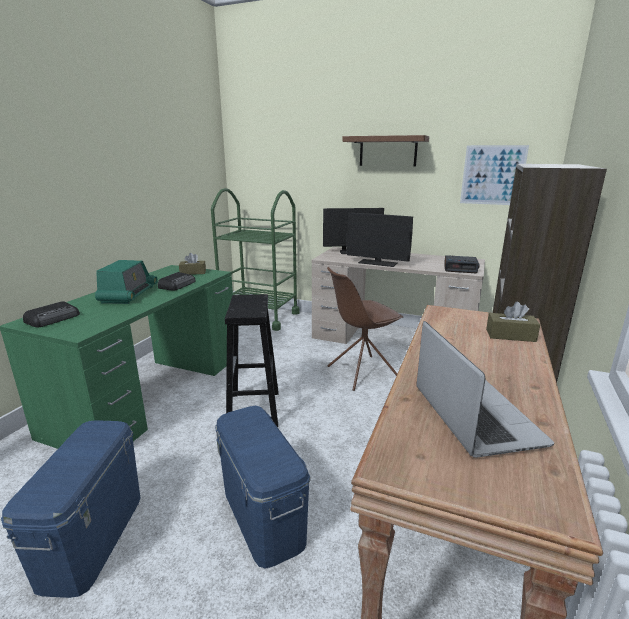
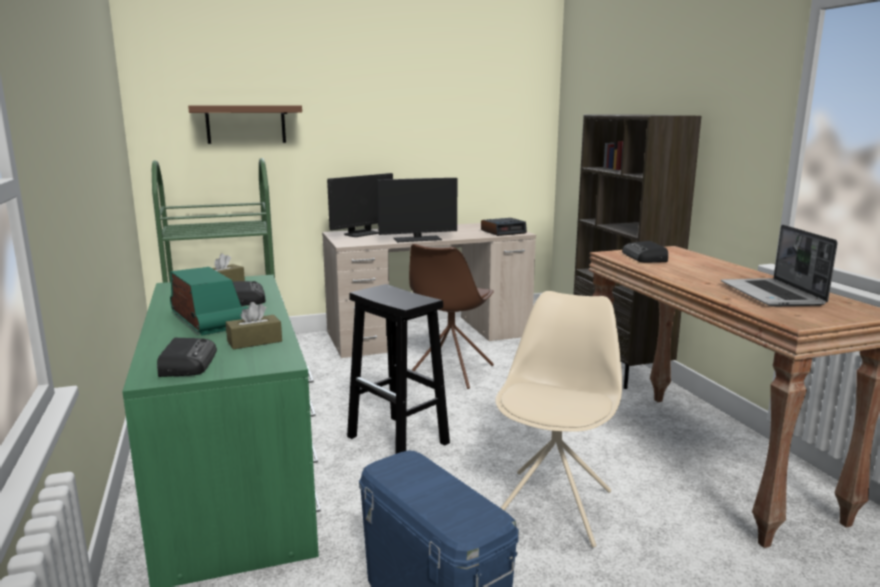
camera: 40 degrees left, 5 degrees down
blue storage box [215,406,311,569] -> beige chair [495,291,622,547]
brown shelf [342,135,429,167] -> brown shelf moved to [188,105,302,144]
laptop [416,321,554,458] -> laptop turned 135 degrees counterclockwise [721,225,838,307]
picture [460,145,529,205] -> none
brown tissue box [486,301,540,342] -> brown tissue box moved to [226,302,282,350]
none -> radio [622,241,668,263]

